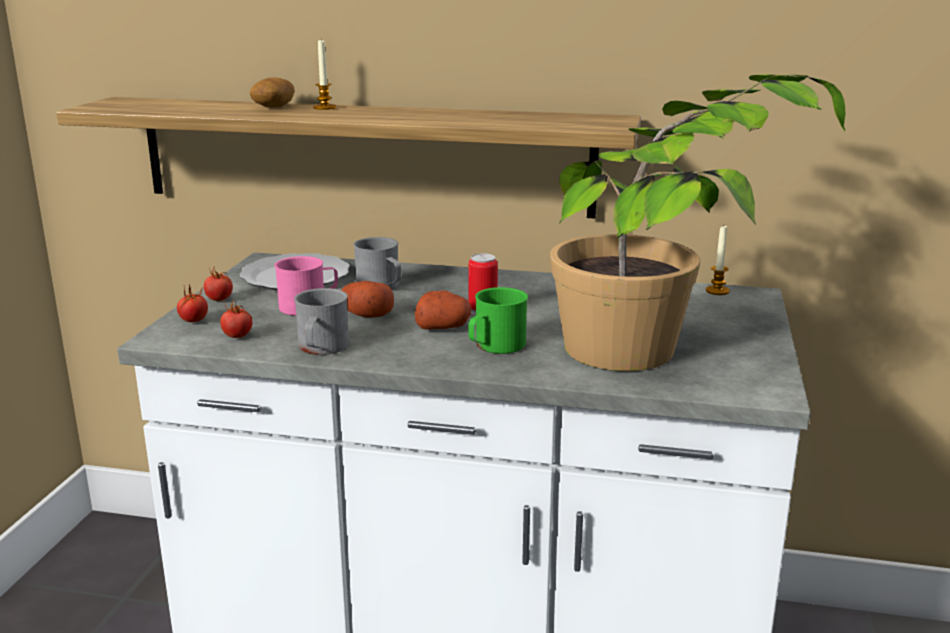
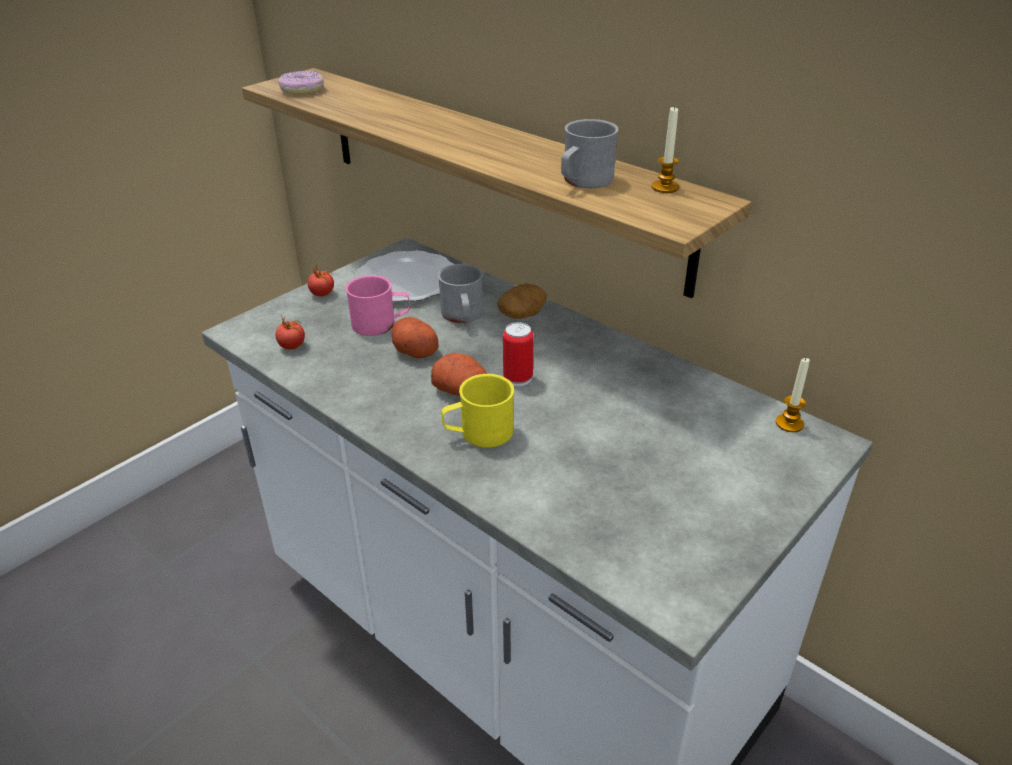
camera: 30 degrees right, 15 degrees up
tomato [177,284,208,322] -> none
potato [250,77,295,108] -> potato moved to [497,283,547,319]
grey mug [294,288,349,355] -> grey mug moved to [561,119,619,188]
candle [313,40,336,110] -> candle moved to [651,106,679,193]
green mug [468,287,528,354] -> yellow mug [441,374,514,448]
potted plant [550,74,845,371] -> none
none -> donut [278,71,324,95]

